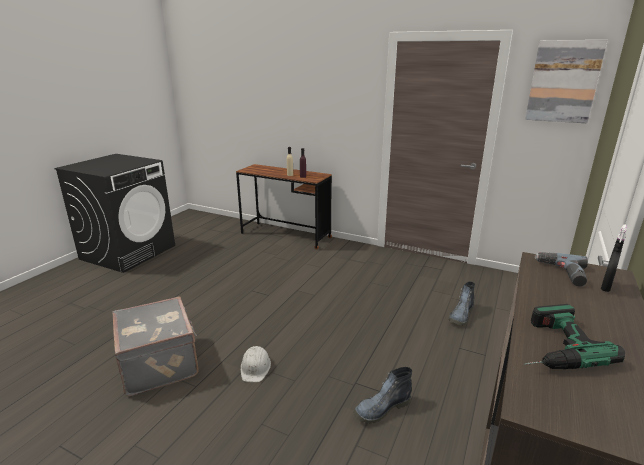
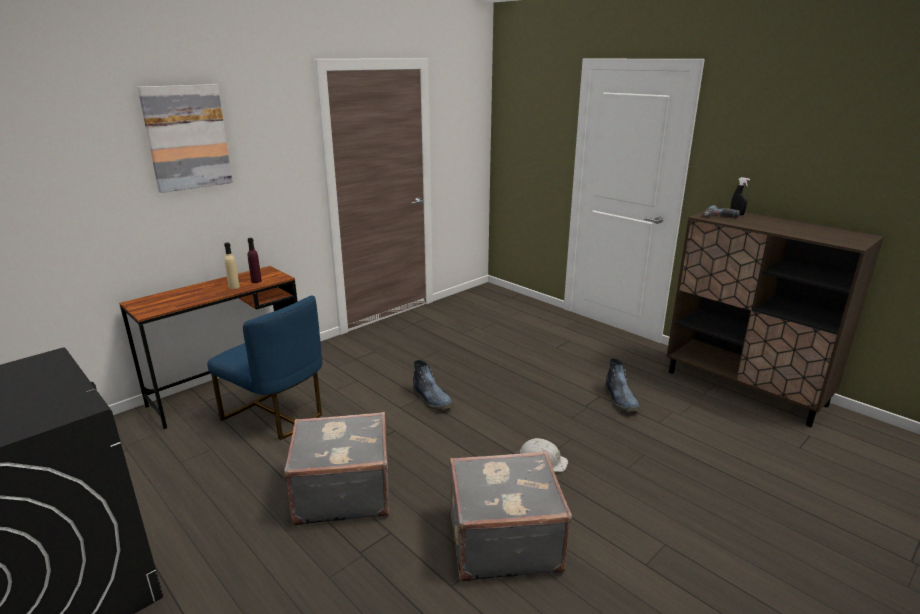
camera: 70 degrees left, 0 degrees up
boot [449,282,475,325] -> boot moved to [413,360,454,410]
picture [525,40,608,123] -> picture moved to [137,84,233,193]
power drill [525,304,625,369] -> none
none -> blue chair [207,295,322,440]
none -> grey suitcase [284,412,389,526]

